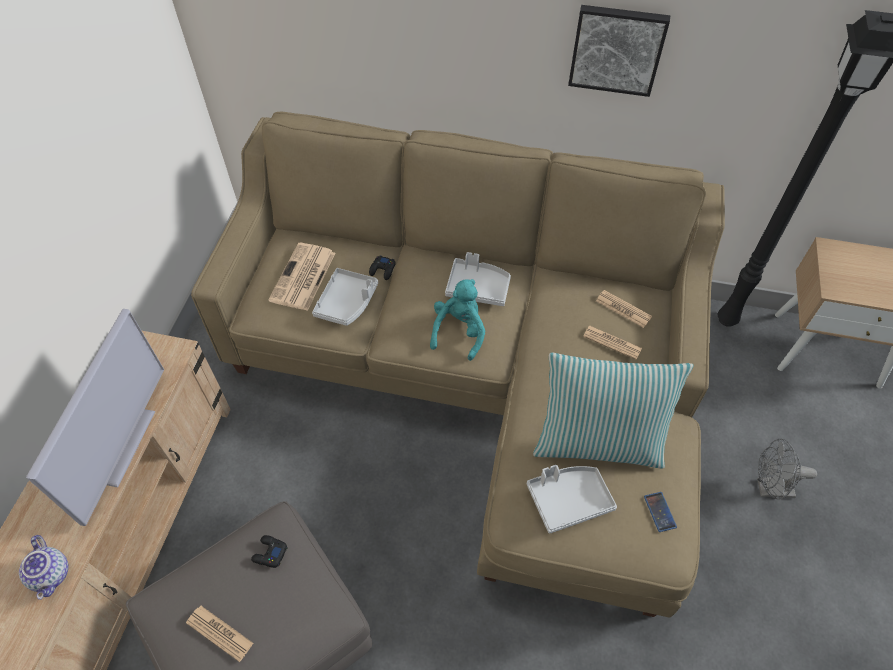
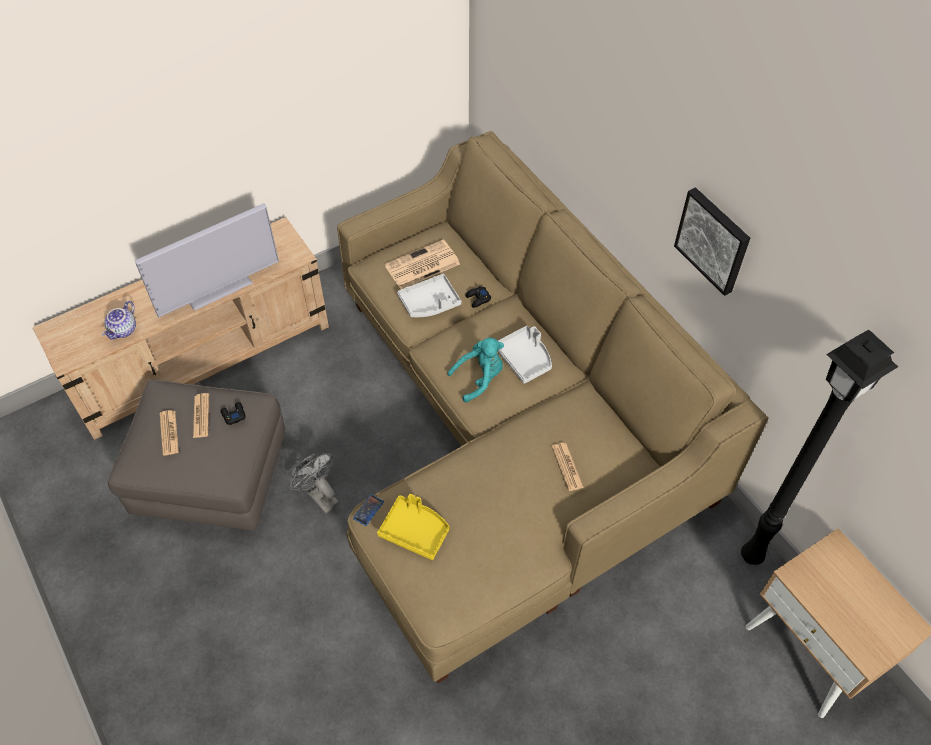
camera: 45 degrees right, 0 degrees up
grey tray [527,465,617,534] -> yellow tray [377,494,450,560]
pillow [533,353,694,469] -> none
newspaper [596,290,652,328] -> newspaper moved to [193,393,209,438]
phone [644,492,677,532] -> phone moved to [353,494,384,526]
grey fan [757,439,817,500] -> grey fan moved to [290,453,339,514]

